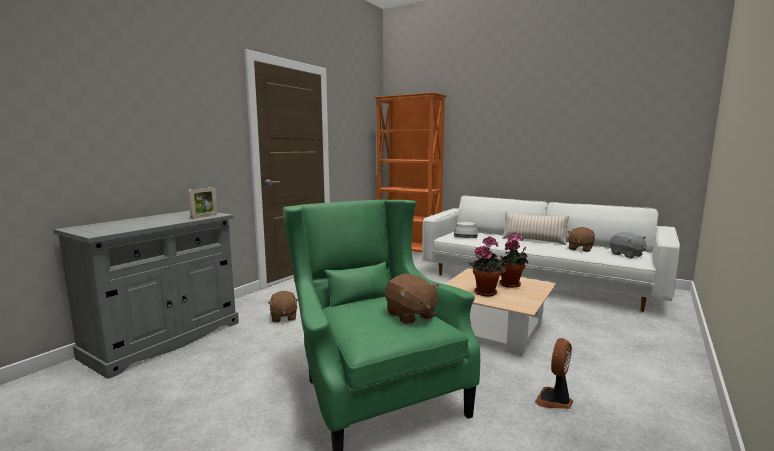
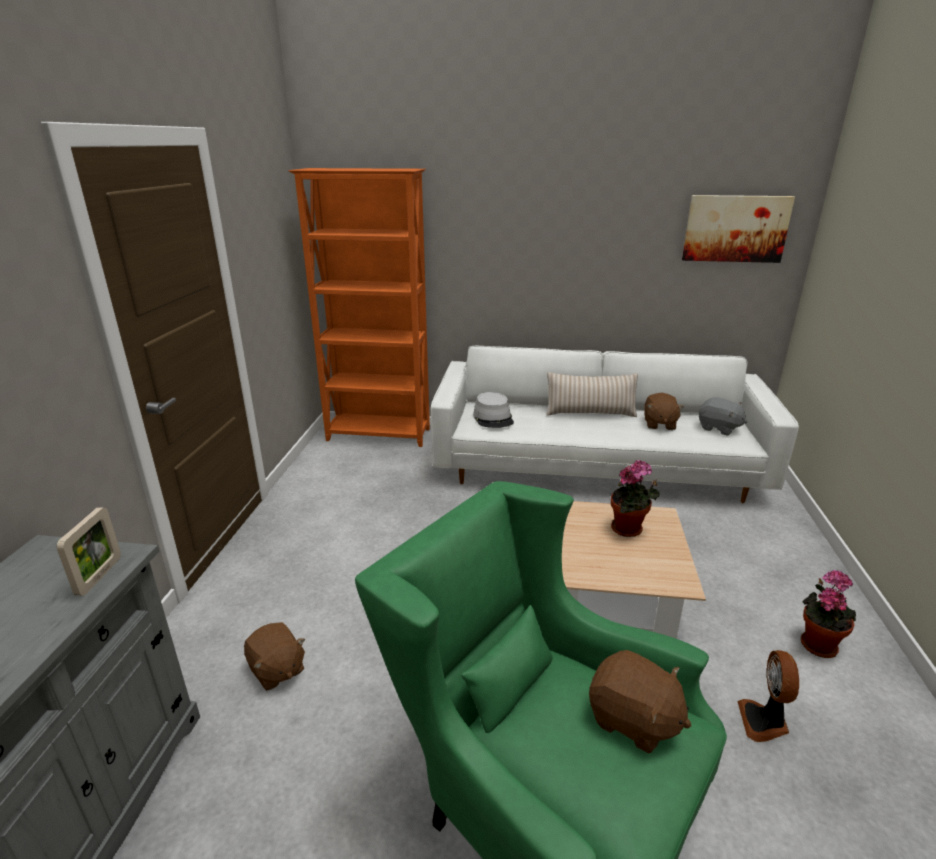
camera: 25 degrees left, 15 degrees up
potted plant [469,237,506,297] -> potted plant moved to [801,570,856,658]
none -> picture [682,195,795,263]

